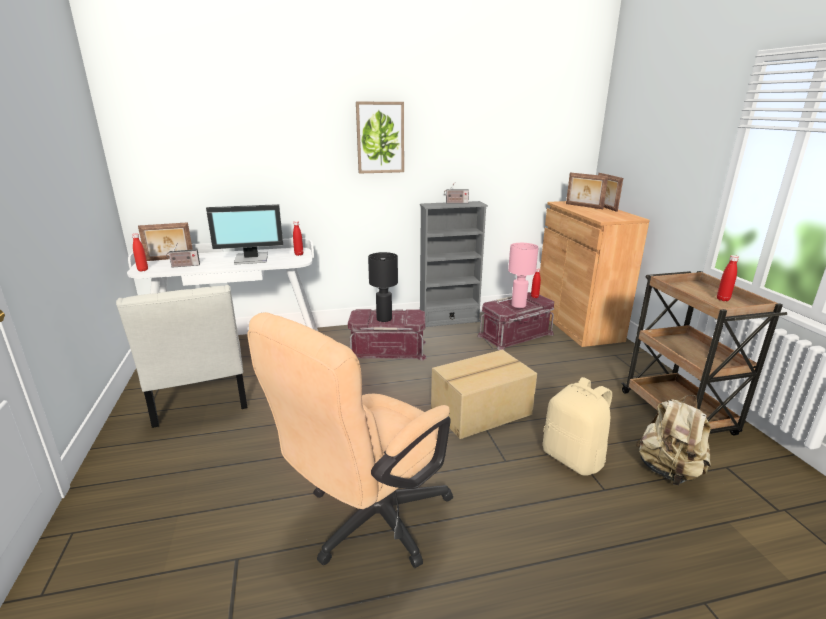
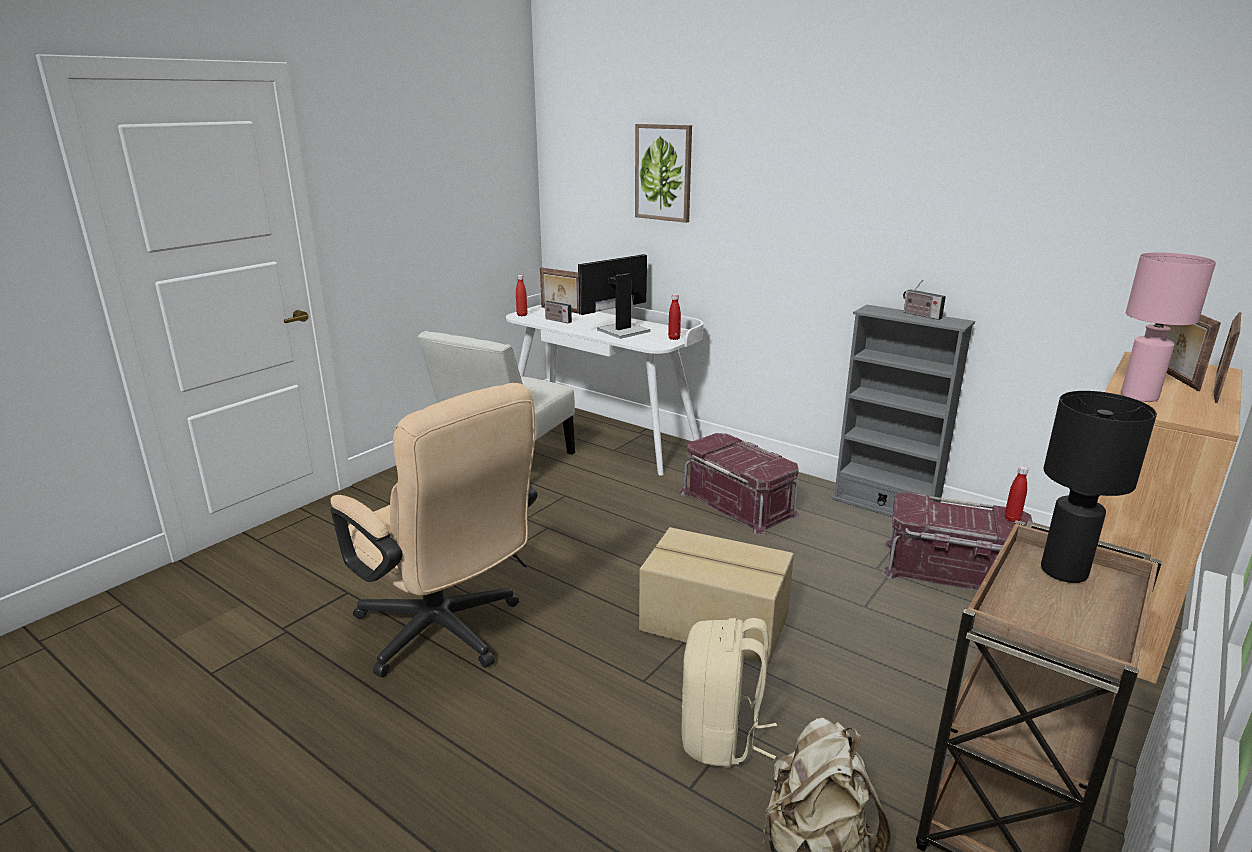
camera: 50 degrees right, 0 degrees up
monitor [206,204,283,265] -> monitor turned 105 degrees clockwise [578,254,650,339]
beige office chair [248,312,453,568] -> beige office chair turned 135 degrees counterclockwise [330,383,538,677]
picture [356,102,404,174] -> picture moved to [635,124,692,223]
black table lamp [368,252,398,322] -> black table lamp moved to [1041,391,1157,583]
pink table lamp [508,243,539,308] -> pink table lamp moved to [1121,252,1216,402]
red bottle [717,255,739,301] -> none

